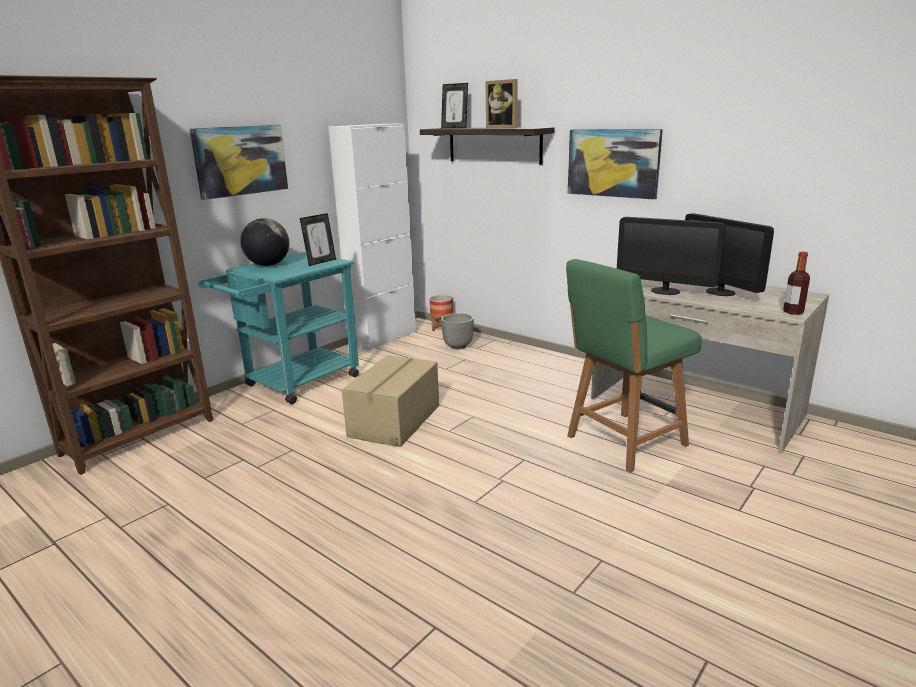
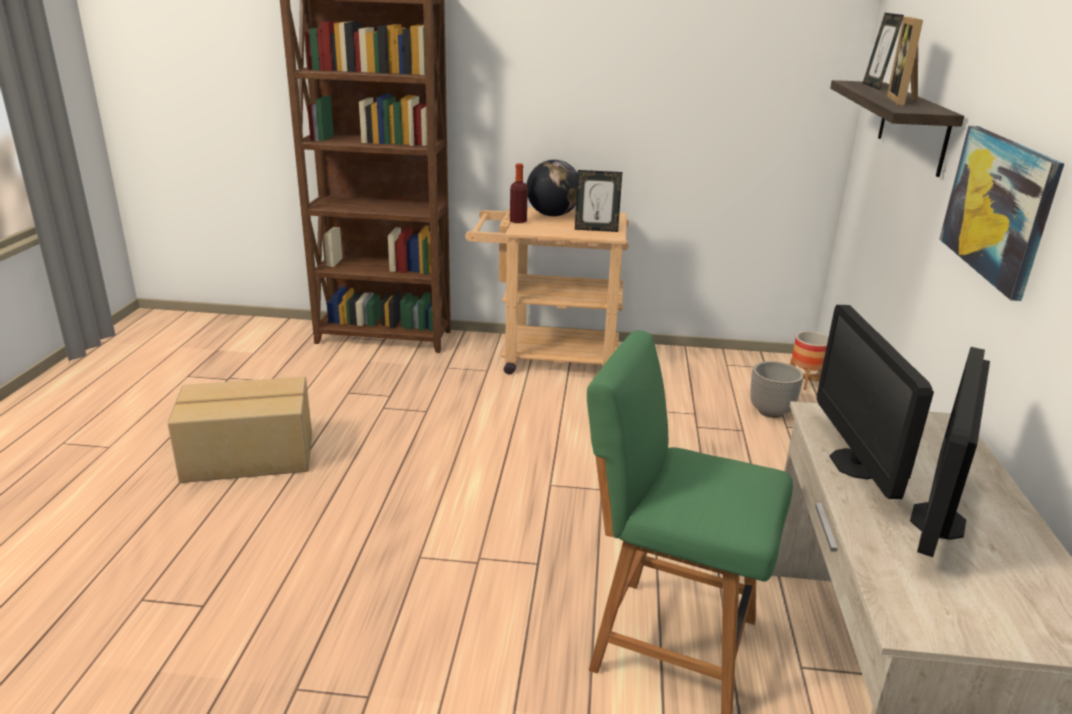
camera: 55 degrees right, 5 degrees up
picture [189,125,288,200] -> none
turquoise cart [198,252,359,404] -> beige cart [465,207,629,375]
white cabinet [328,123,416,351] -> none
cardboard box [342,355,439,447] -> cardboard box moved to [167,377,312,483]
bottle [783,252,810,315] -> bottle moved to [510,163,528,223]

